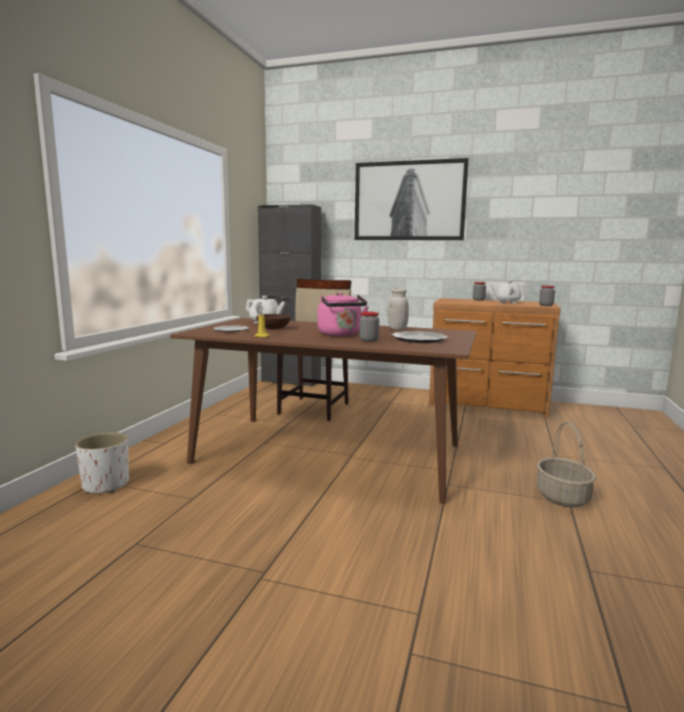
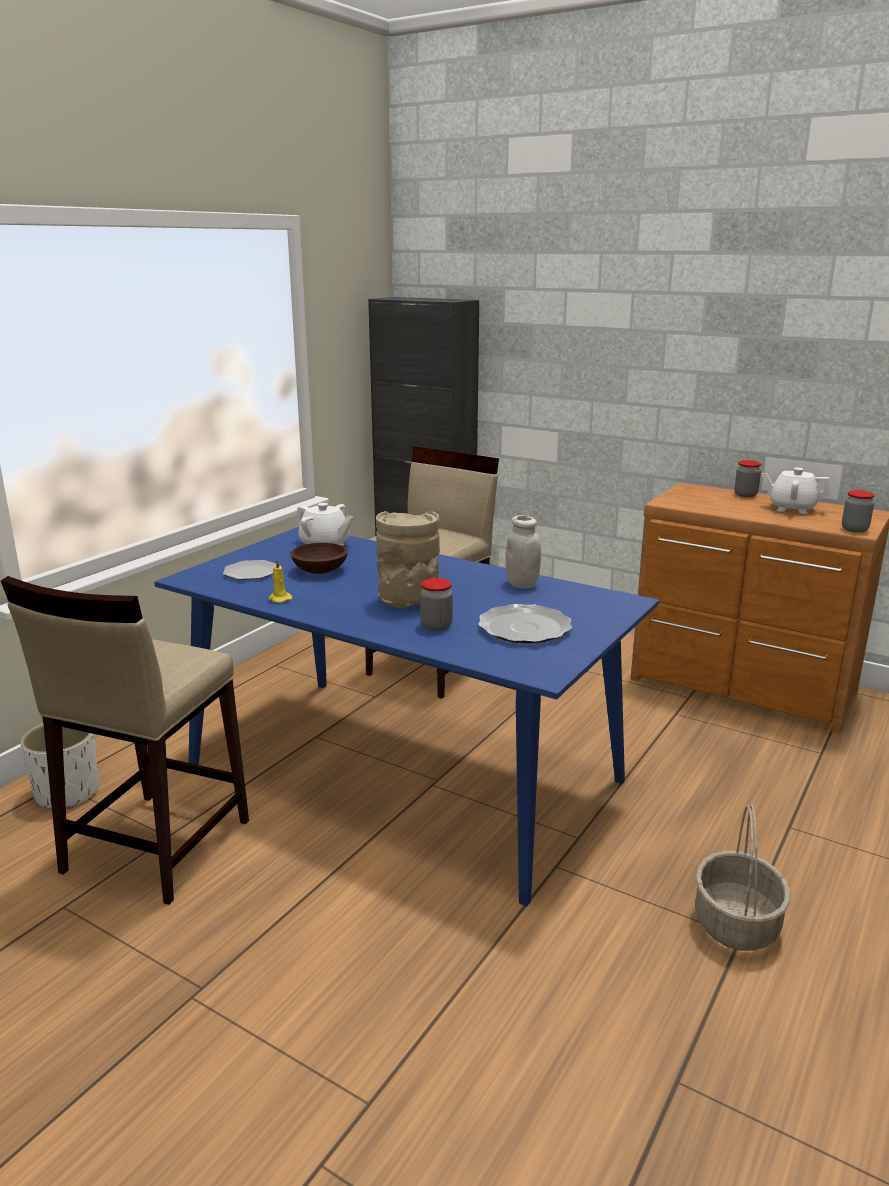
camera: 15 degrees right, 10 degrees up
brown dining table [170,318,476,504] -> blue dining table [154,527,659,906]
pink kettle [318,292,369,336] -> beige vase [376,511,440,609]
picture [355,158,469,240] -> none
none -> beige stool [1,576,249,905]

